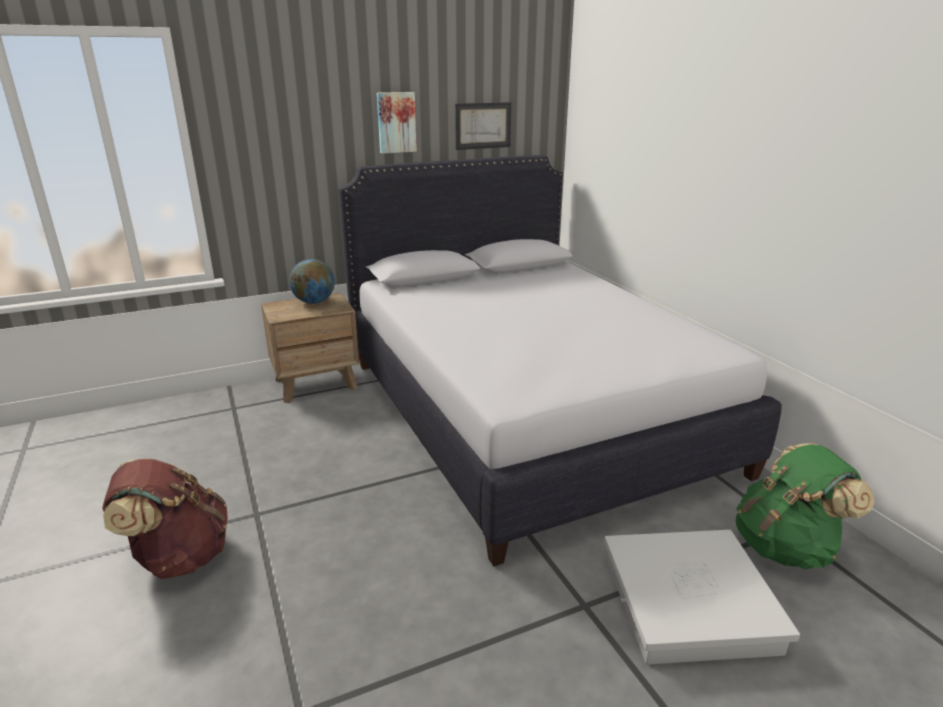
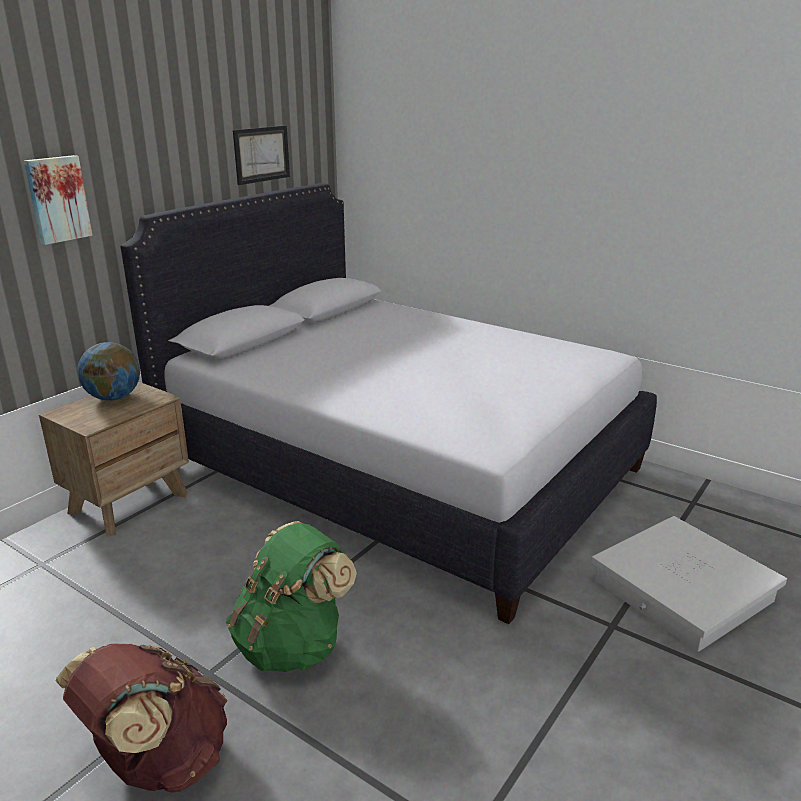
camera: 30 degrees left, 0 degrees up
picture [377,92,417,154] -> picture moved to [24,155,93,245]
green backpack [736,443,875,570] -> green backpack moved to [226,521,357,672]

